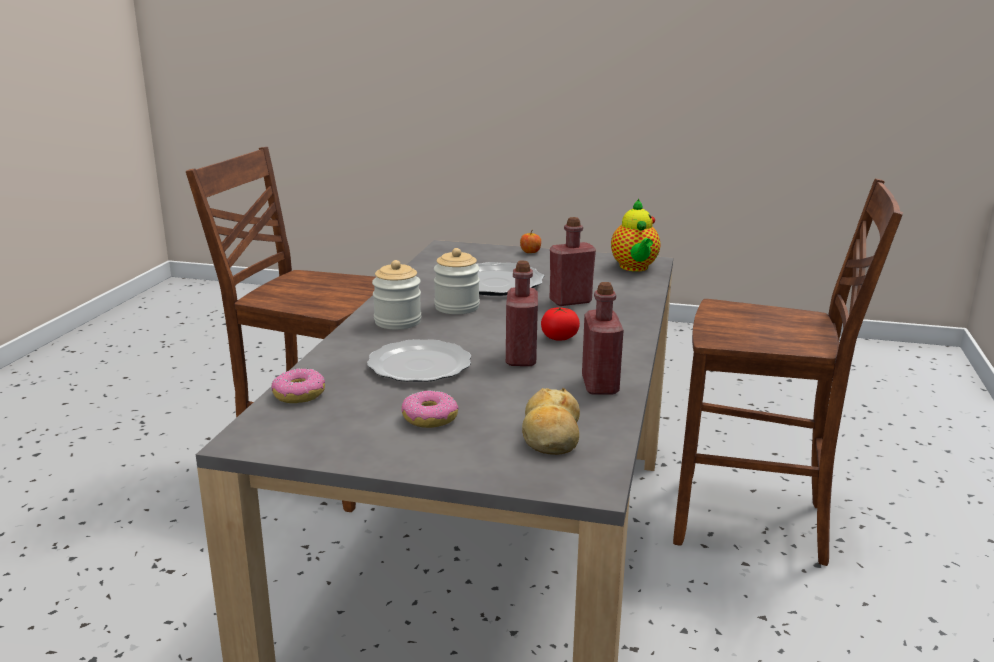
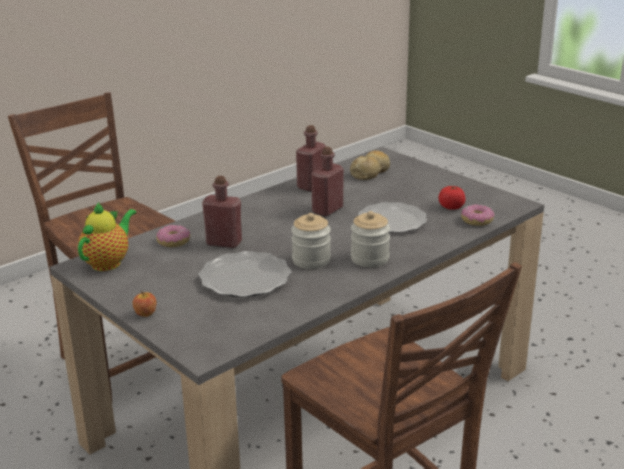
camera: 145 degrees left, 5 degrees up
donut [401,391,459,428] -> donut moved to [156,225,190,248]
tomato [541,306,580,341] -> tomato moved to [438,186,465,210]

